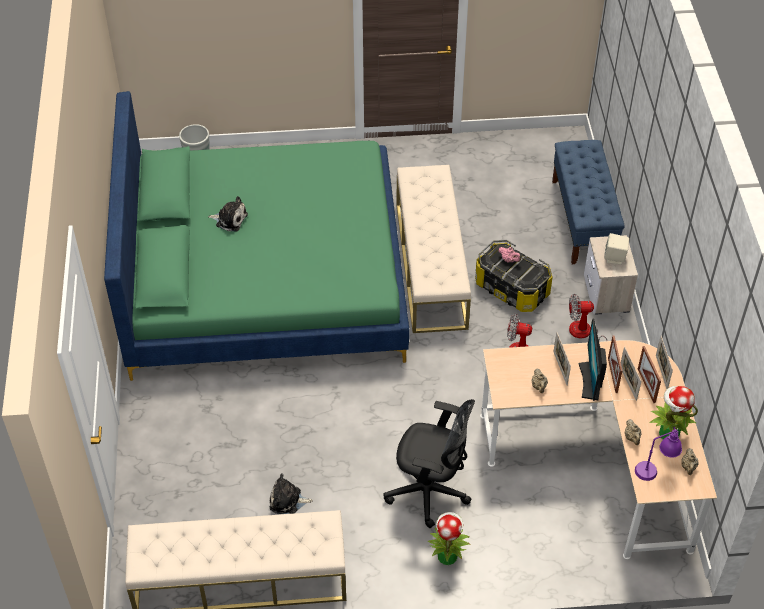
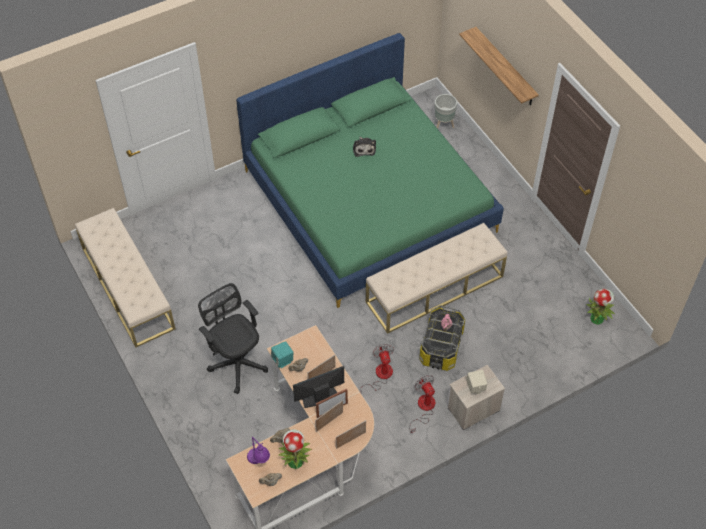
camera: 65 degrees right, 5 degrees up
plush toy [269,473,313,514] -> none
black office chair [383,399,475,528] -> black office chair turned 150 degrees clockwise [198,283,268,394]
potted plant [427,512,471,565] -> potted plant moved to [586,289,615,324]
blue bench [552,140,625,264] -> none
picture frame [638,346,661,403] -> none
none -> turquoise speaker [271,341,294,368]
none -> shelf [459,27,539,105]

